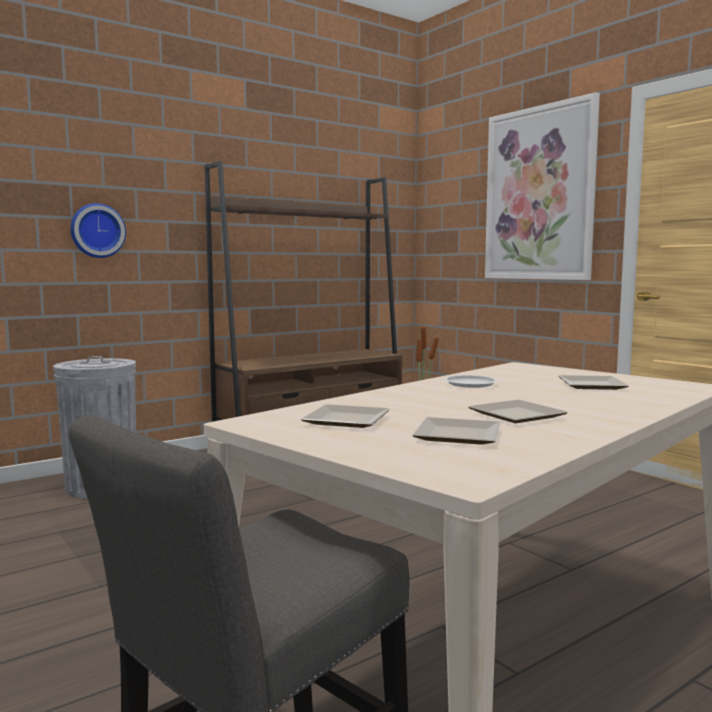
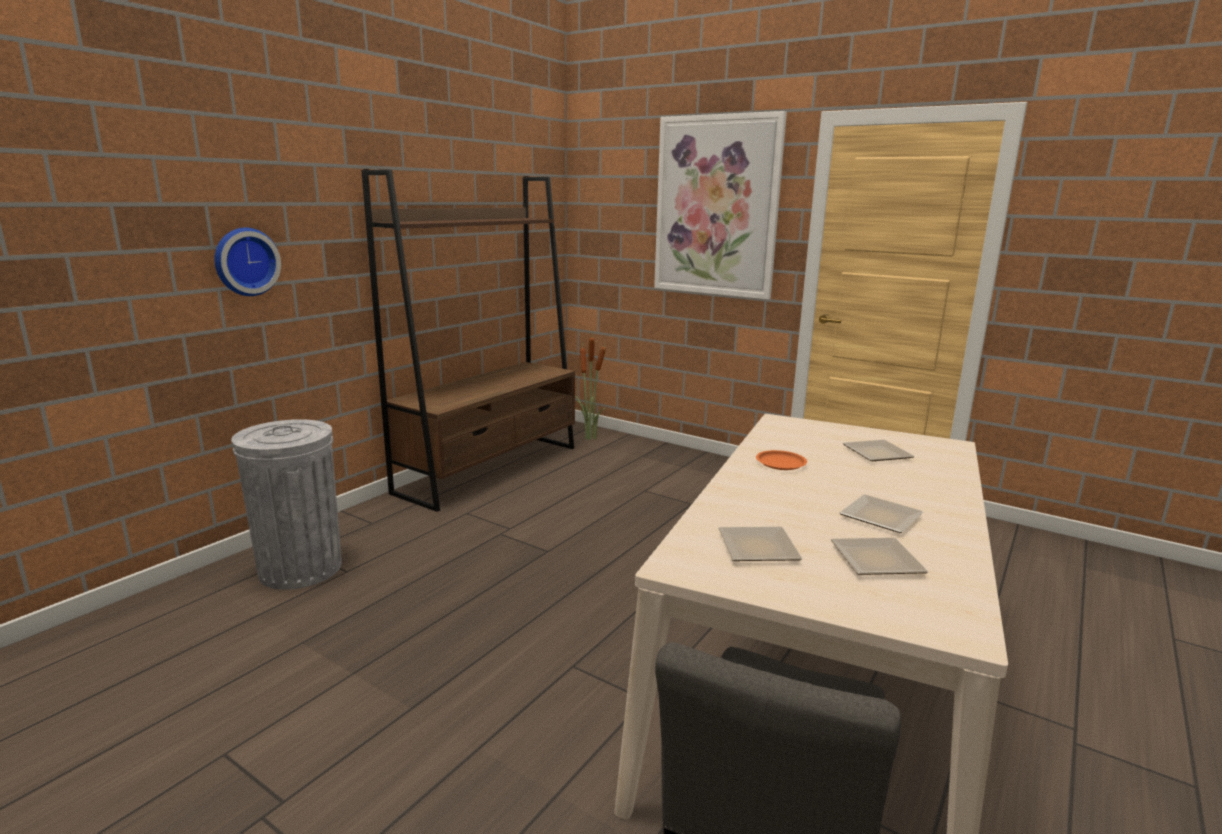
camera: 20 degrees left, 10 degrees up
white plate [444,375,498,388] -> orange plate [756,450,807,470]

